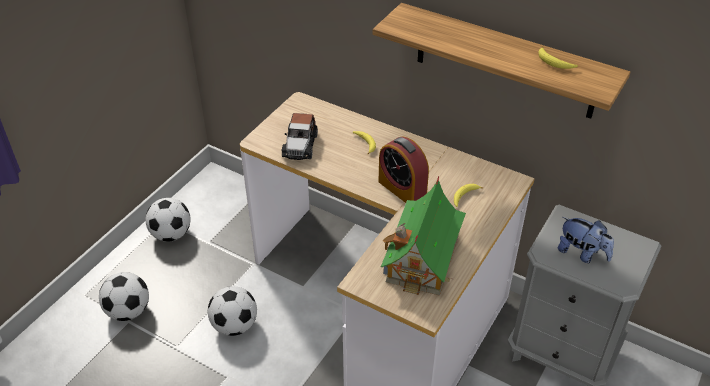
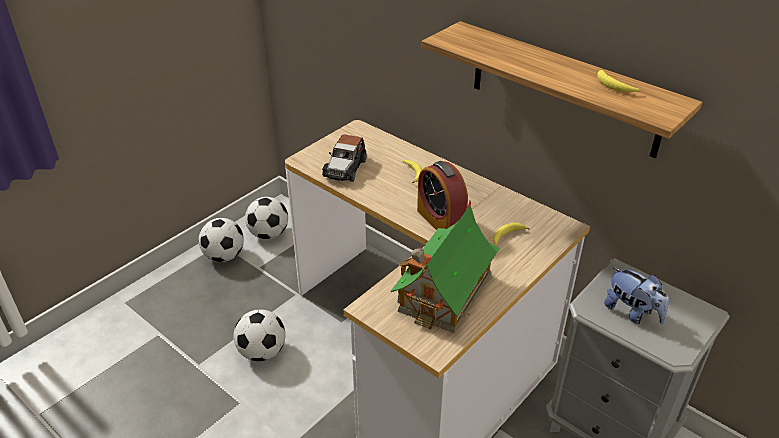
camera: 10 degrees right, 5 degrees down
football [99,272,149,321] -> football moved to [245,197,288,239]

